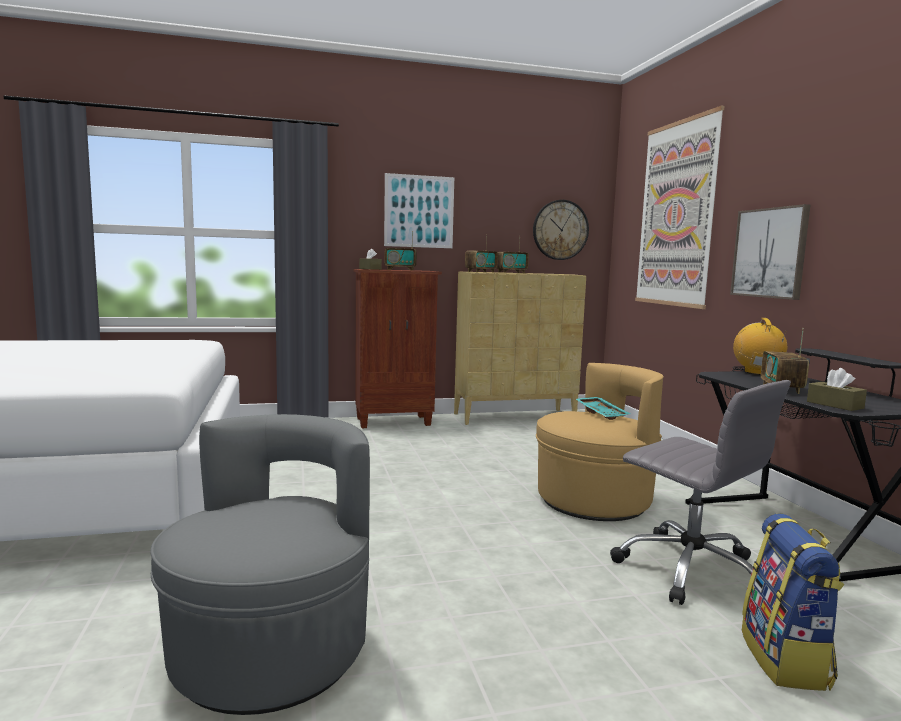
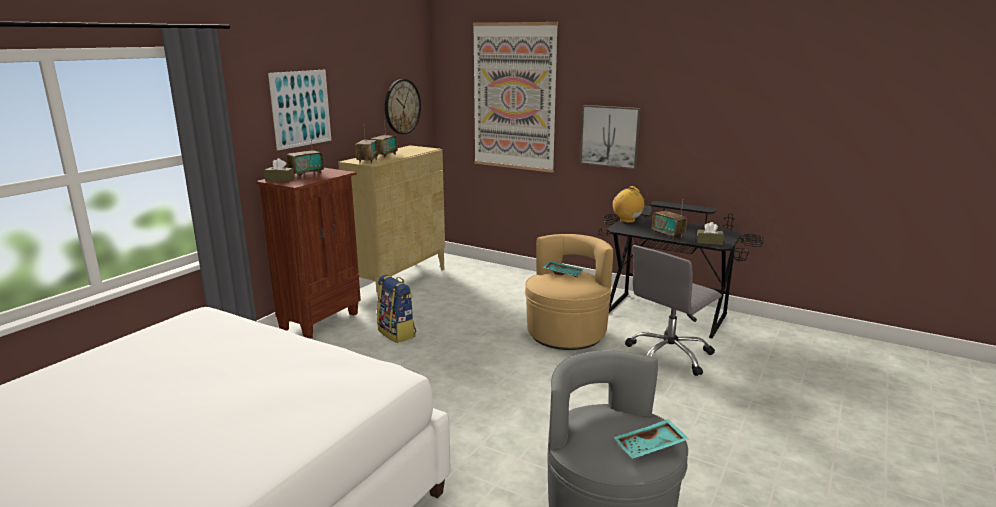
camera: 45 degrees left, 10 degrees up
grey office chair [610,380,791,605] -> grey office chair turned 135 degrees clockwise [625,245,722,376]
backpack [742,514,844,691] -> backpack moved to [377,275,416,343]
none -> turquoise tray [614,419,689,459]

